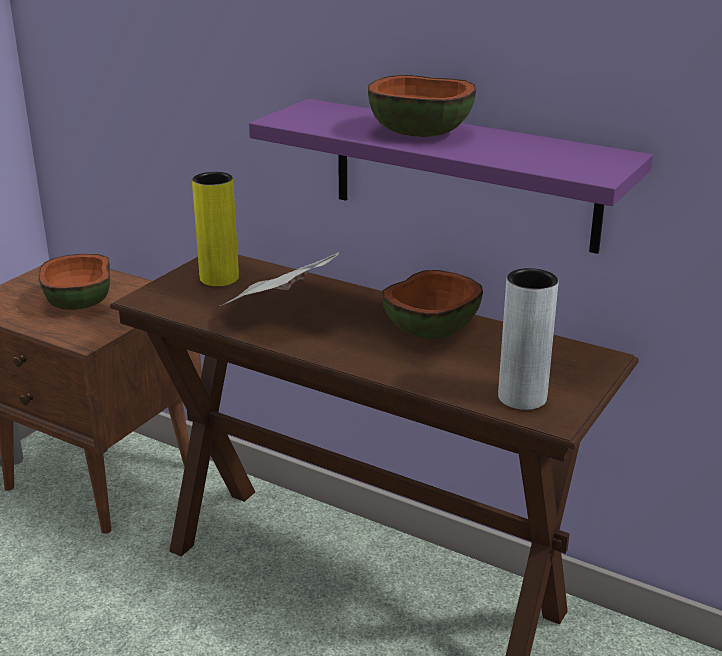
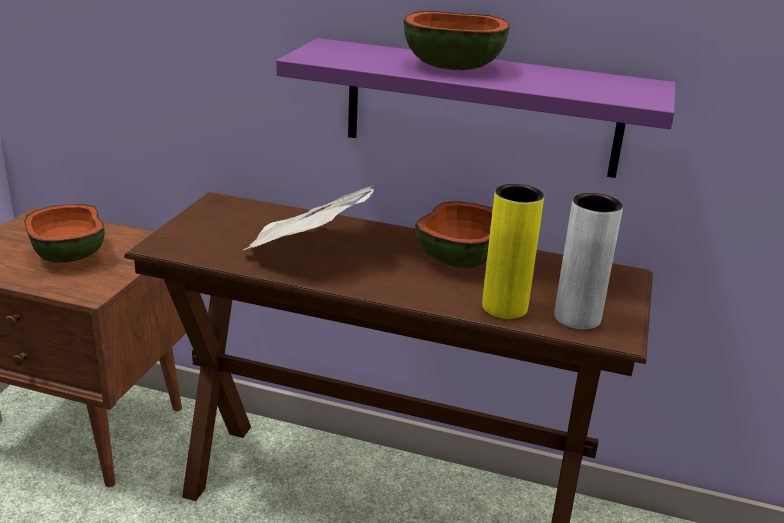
camera: 15 degrees left, 0 degrees up
yellow vase [192,172,239,286] -> yellow vase moved to [482,184,544,319]

